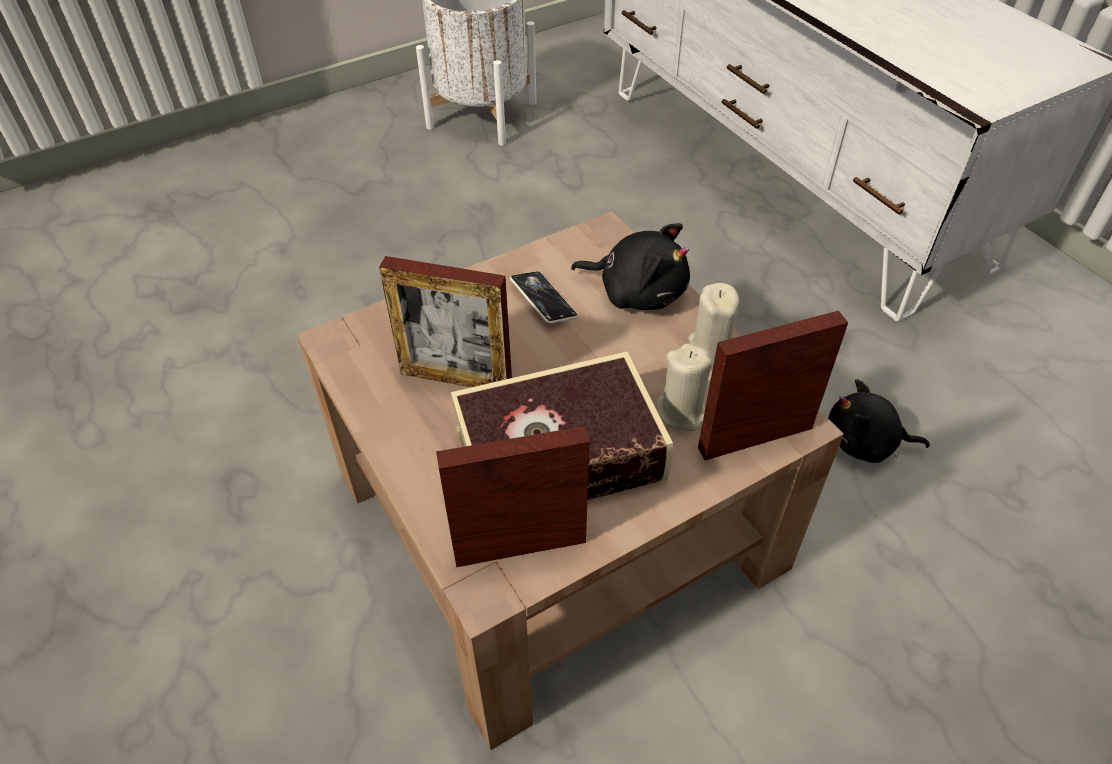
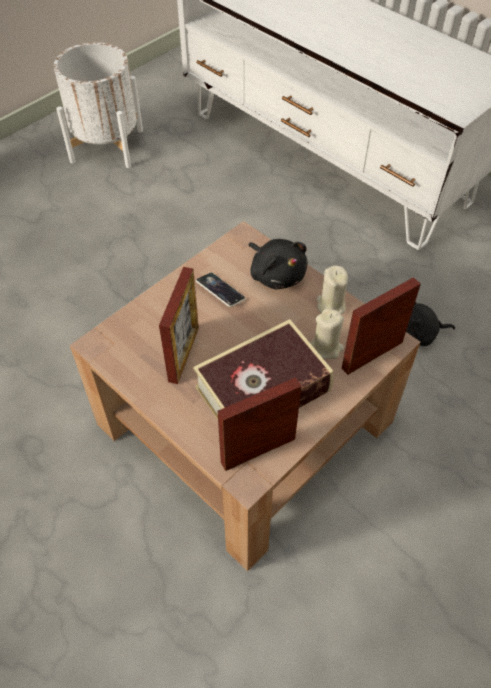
camera: 15 degrees left, 5 degrees up
picture frame [379,256,512,387] -> picture frame turned 75 degrees counterclockwise [159,267,199,384]
black plush toy [571,223,690,310] -> black plush toy turned 45 degrees clockwise [248,239,308,290]

